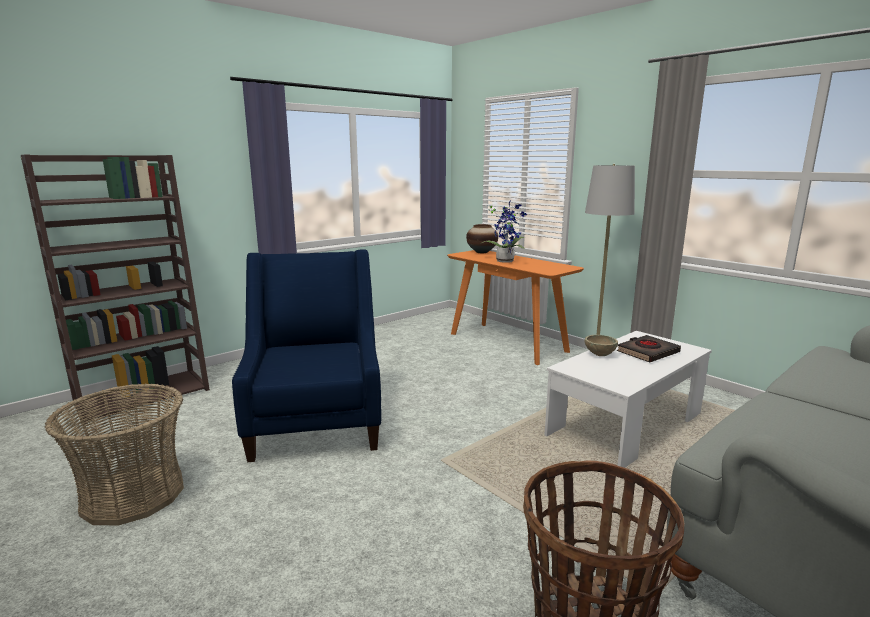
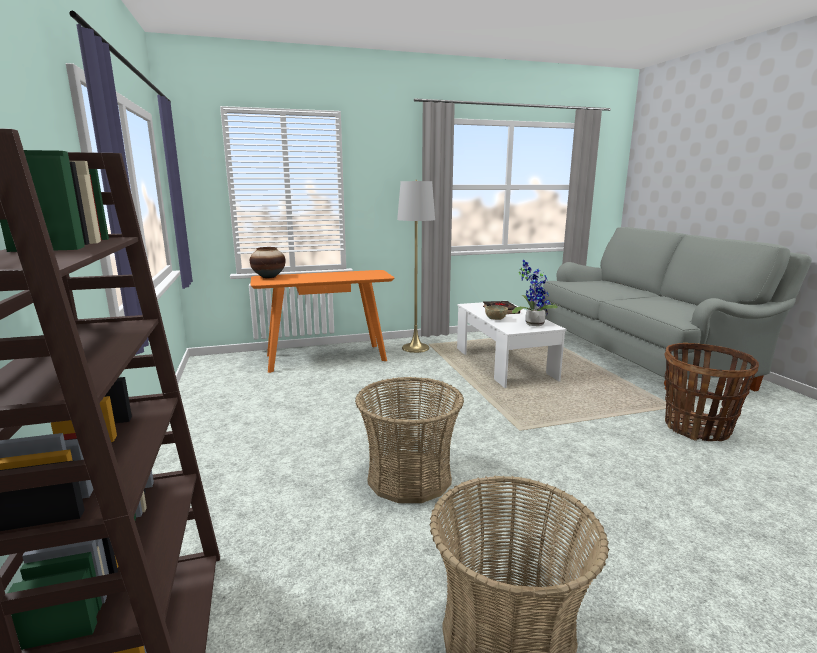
camera: 65 degrees left, 0 degrees up
blue armchair [232,249,381,462] -> basket [355,377,464,503]
potted plant [480,202,527,263] -> potted plant moved to [512,260,559,326]

